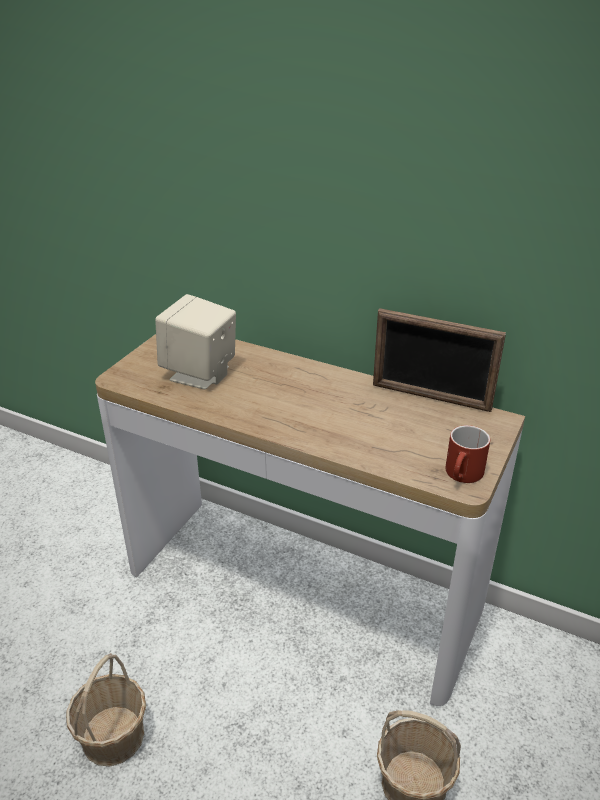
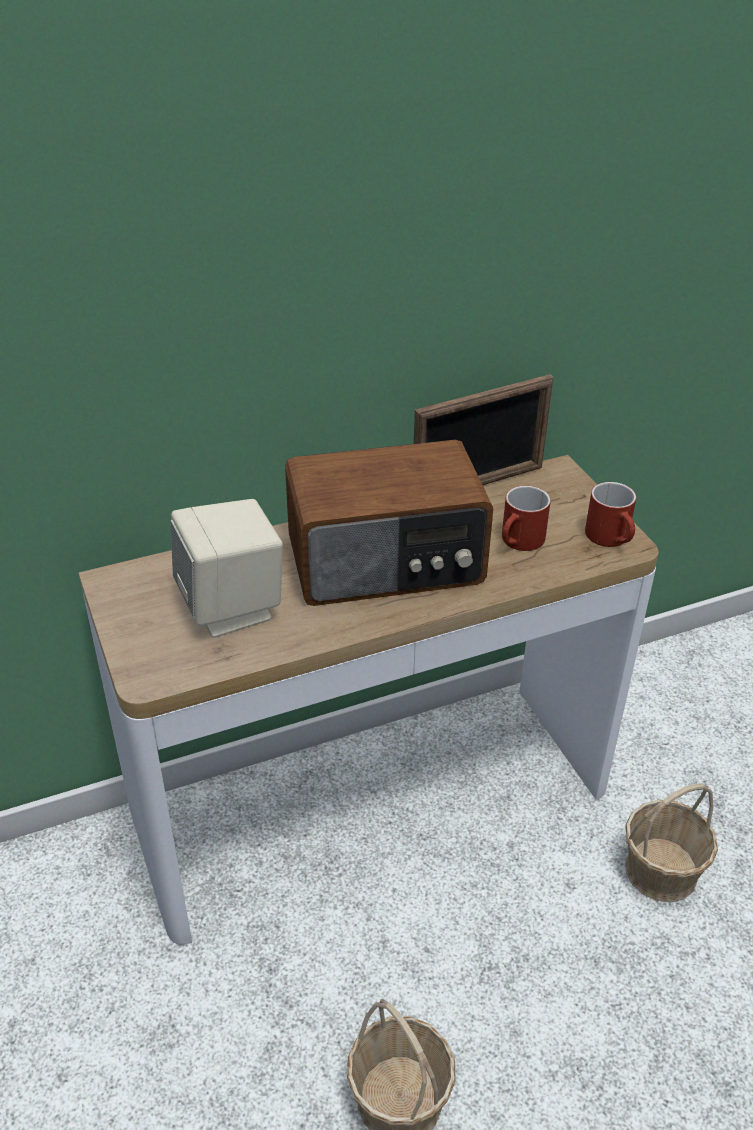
camera: 50 degrees left, 5 degrees up
none -> radio [285,440,493,606]
none -> red mug [502,486,551,551]

